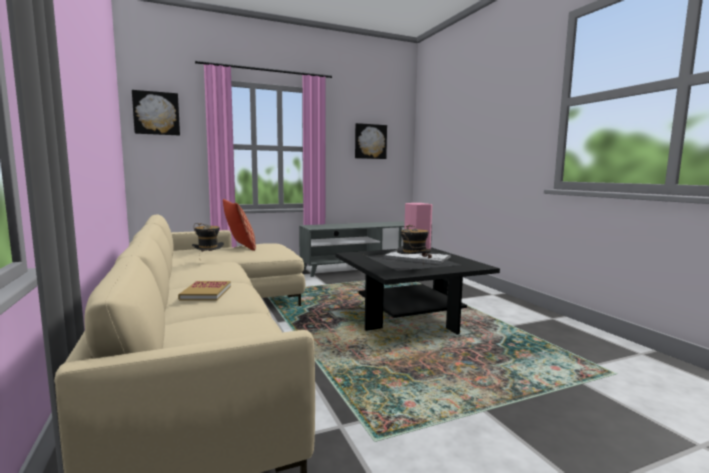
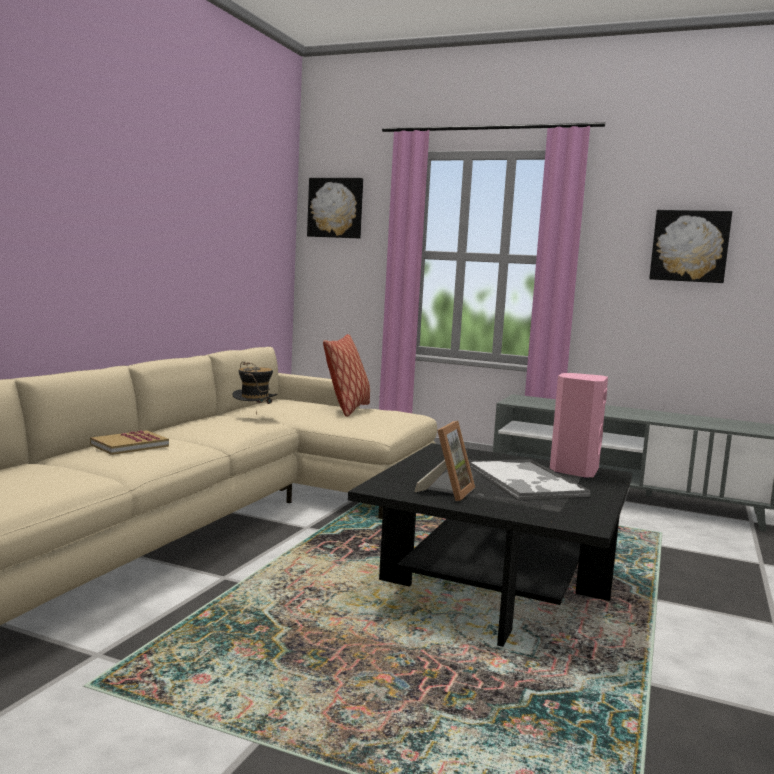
camera: 45 degrees right, 0 degrees up
hat [397,224,432,266] -> picture frame [414,421,475,501]

